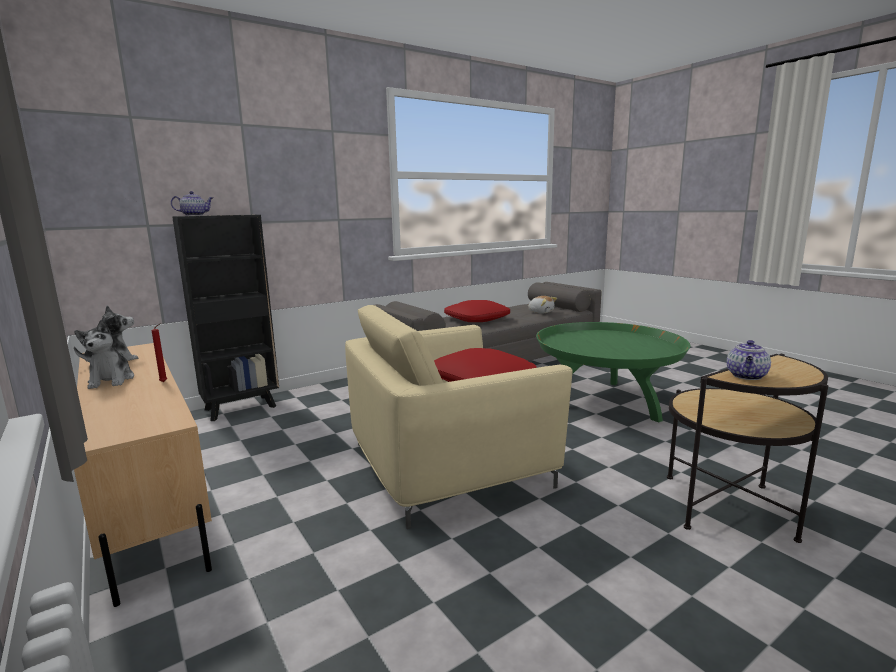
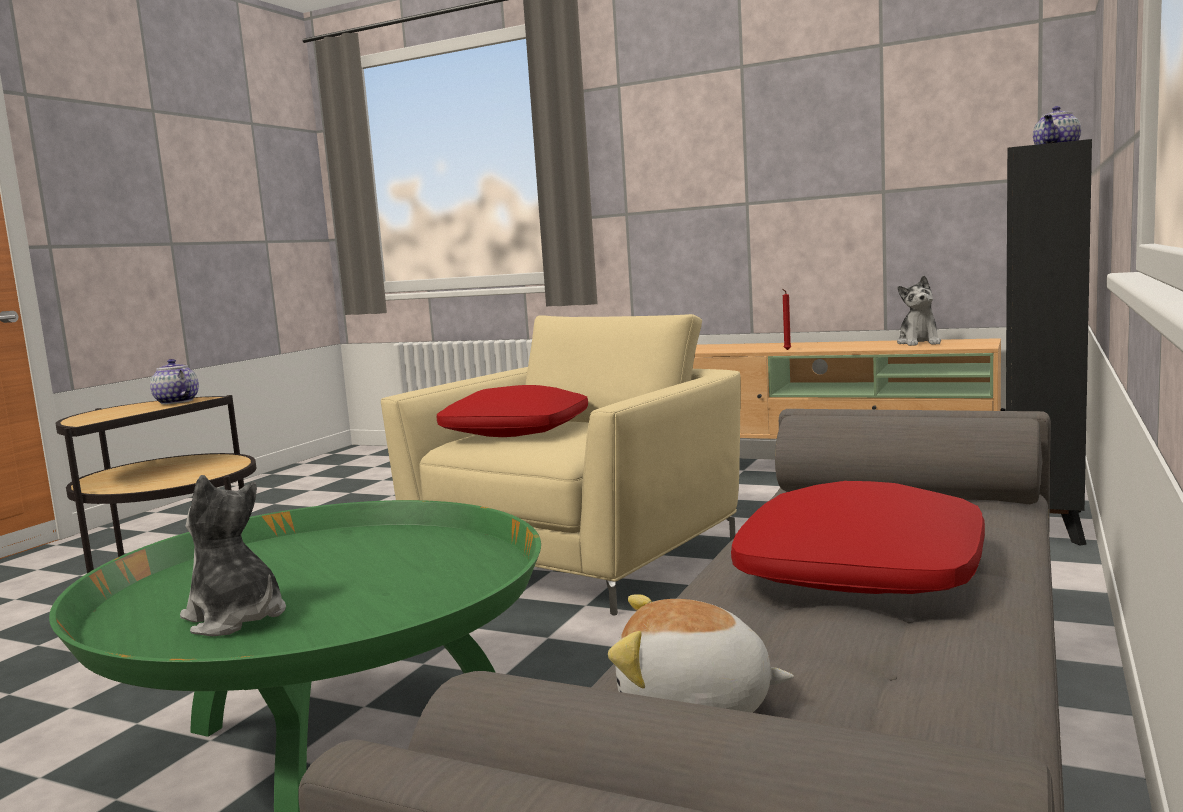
camera: 150 degrees right, 5 degrees down
plush toy [74,320,134,389] -> plush toy moved to [180,475,286,636]
teapot [727,340,771,380] -> teapot turned 45 degrees counterclockwise [150,359,199,404]

